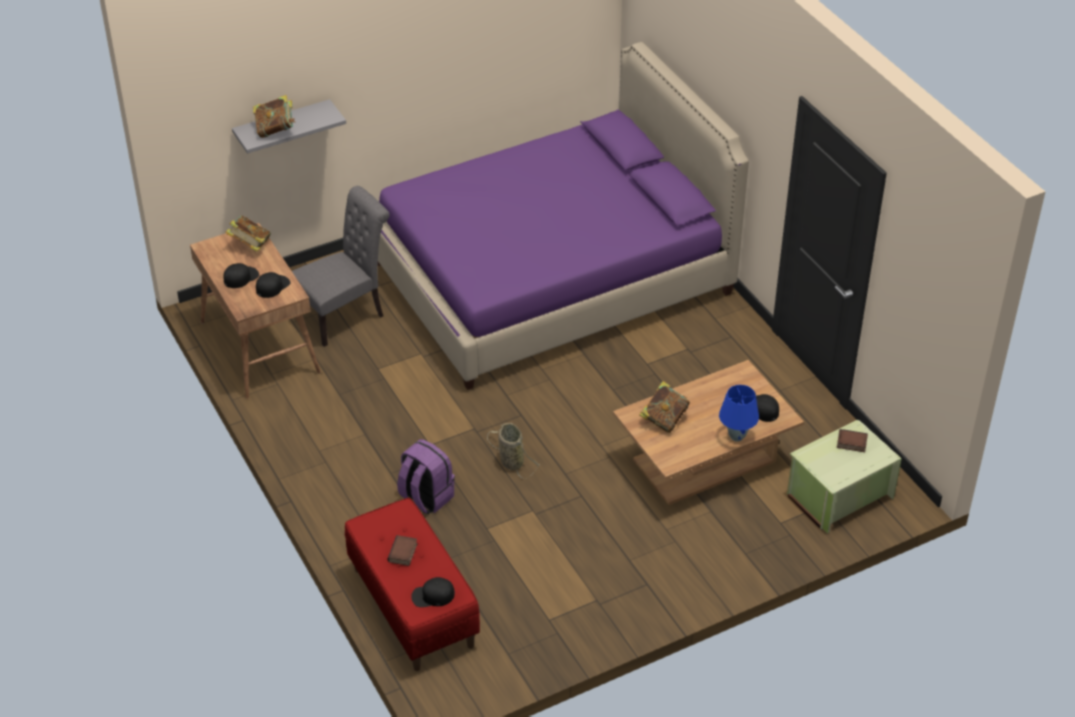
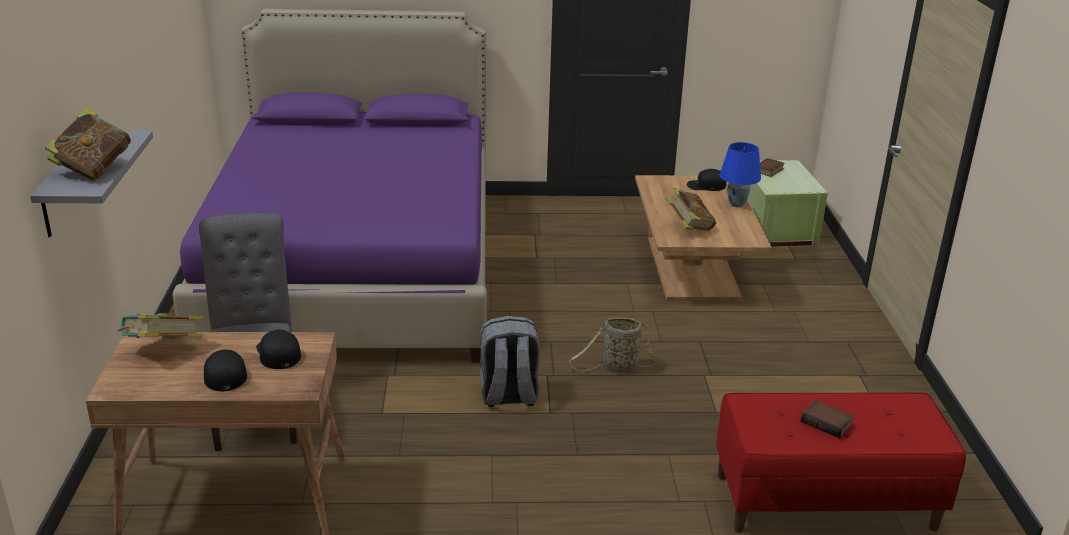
camera: 65 degrees left, 15 degrees down
purple backpack [397,439,455,514] -> none
black cap [411,577,455,607] -> none
none -> grey backpack [479,316,540,407]

